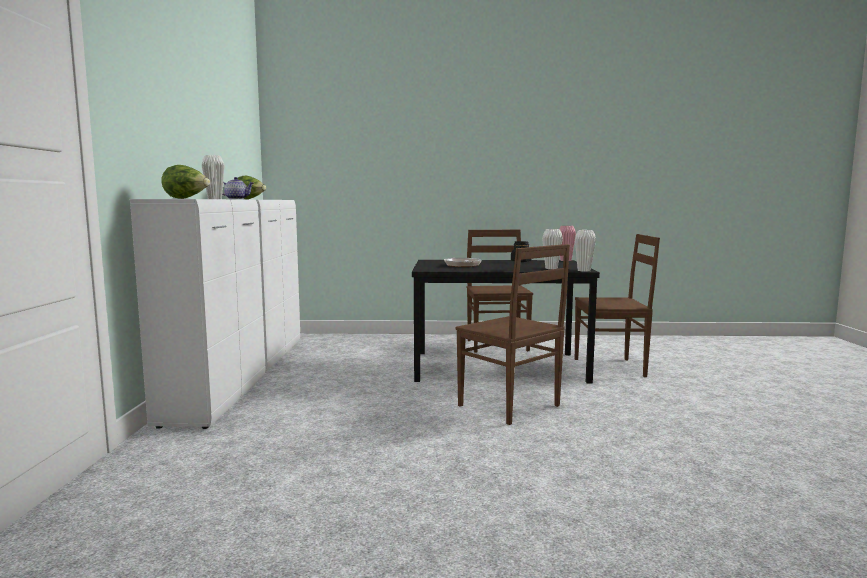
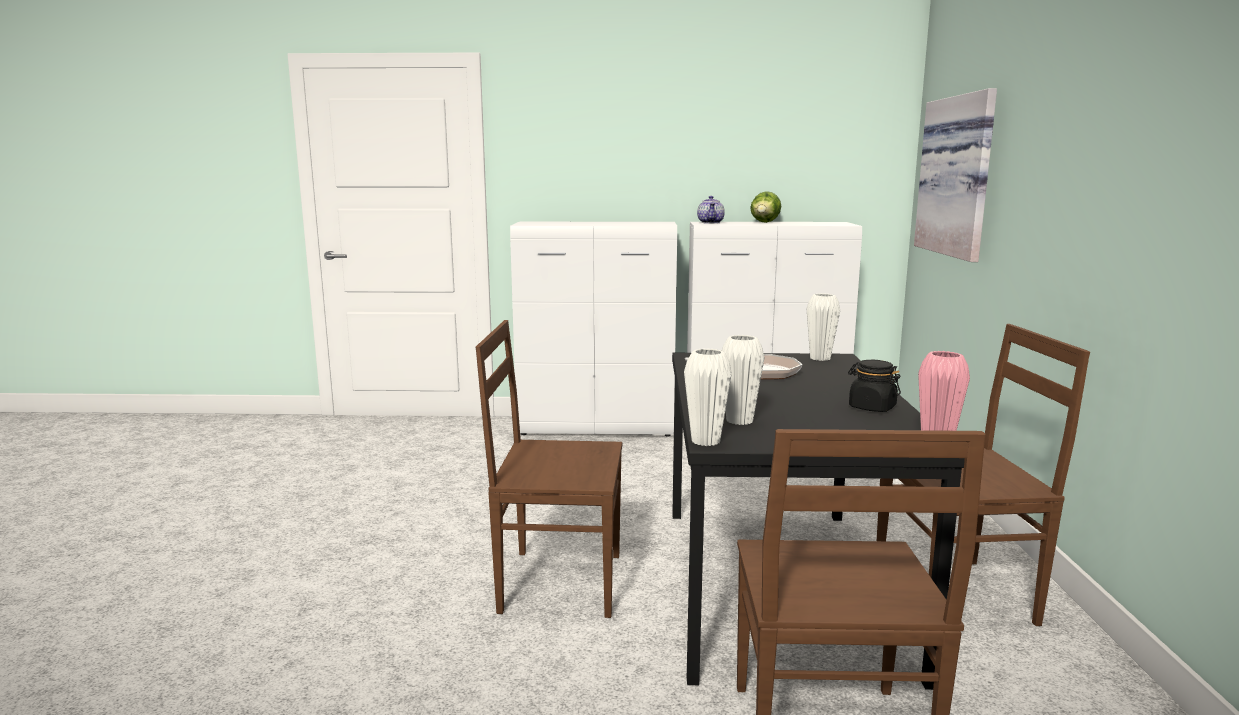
camera: 90 degrees right, 5 degrees up
lettuce [161,165,210,199] -> none
white vase [201,155,225,199] -> white vase moved to [807,293,840,361]
brown chair [456,244,570,425] -> brown chair turned 45 degrees clockwise [476,320,622,618]
none -> picture [914,88,997,262]

